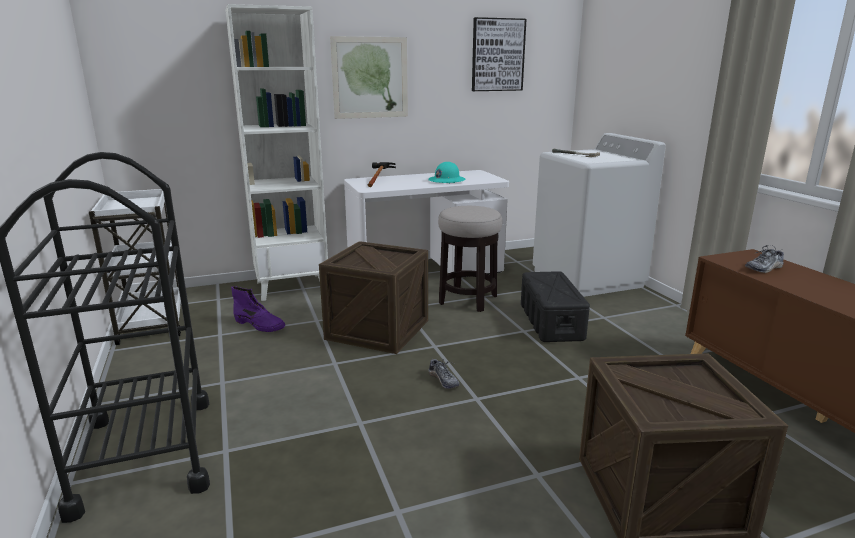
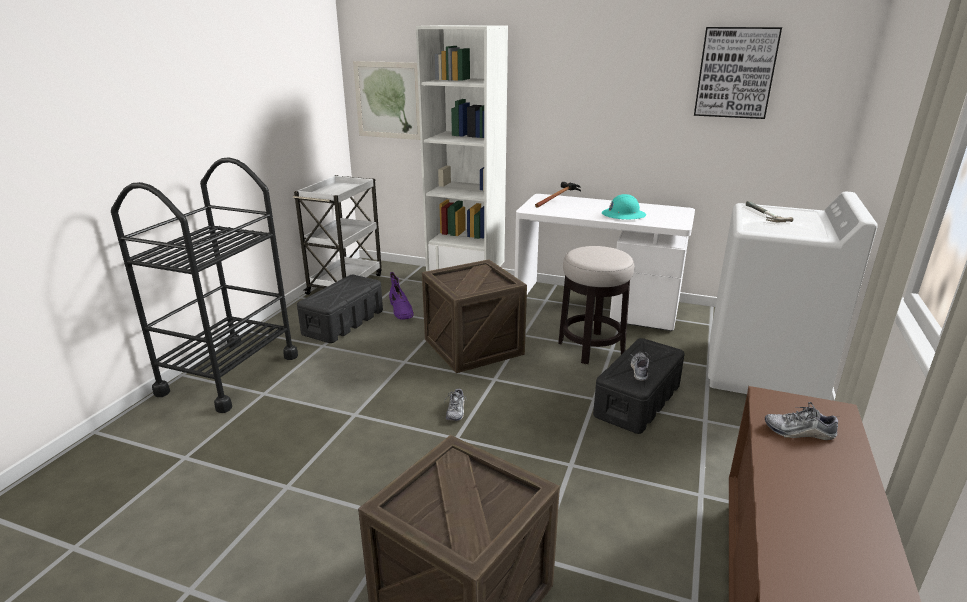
camera: 40 degrees right, 5 degrees up
picture [330,36,408,119] -> picture moved to [353,61,420,140]
none -> black storage box [297,275,383,343]
none -> shoe [630,351,653,381]

